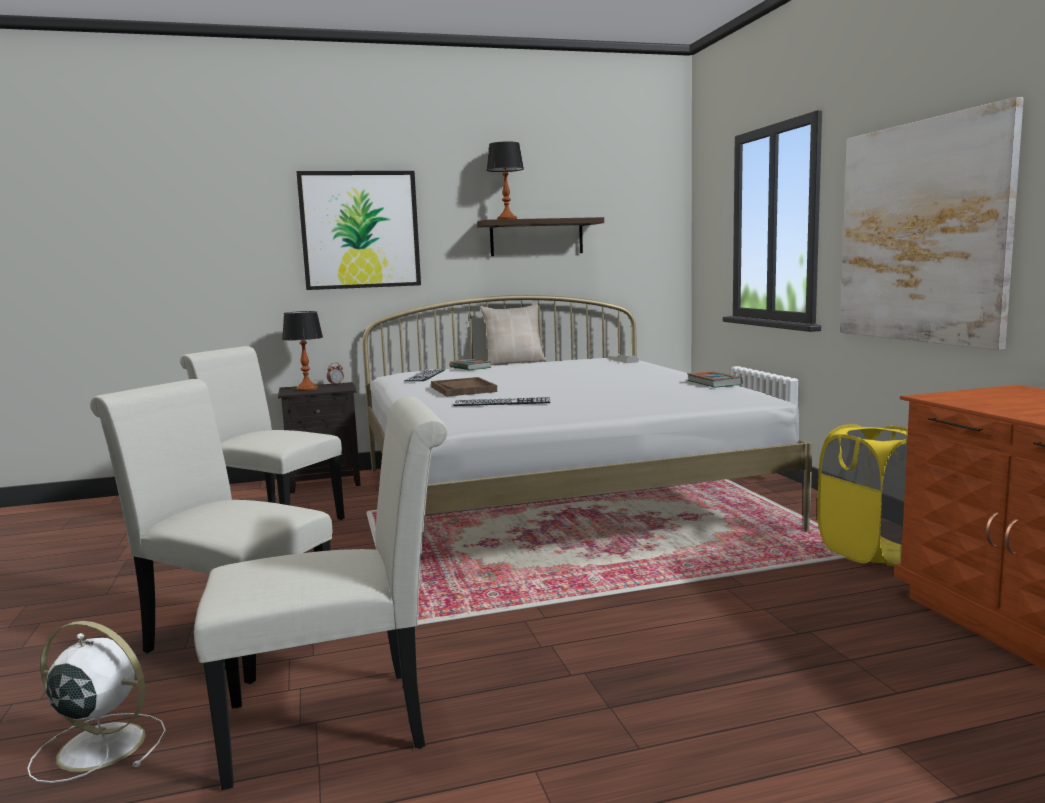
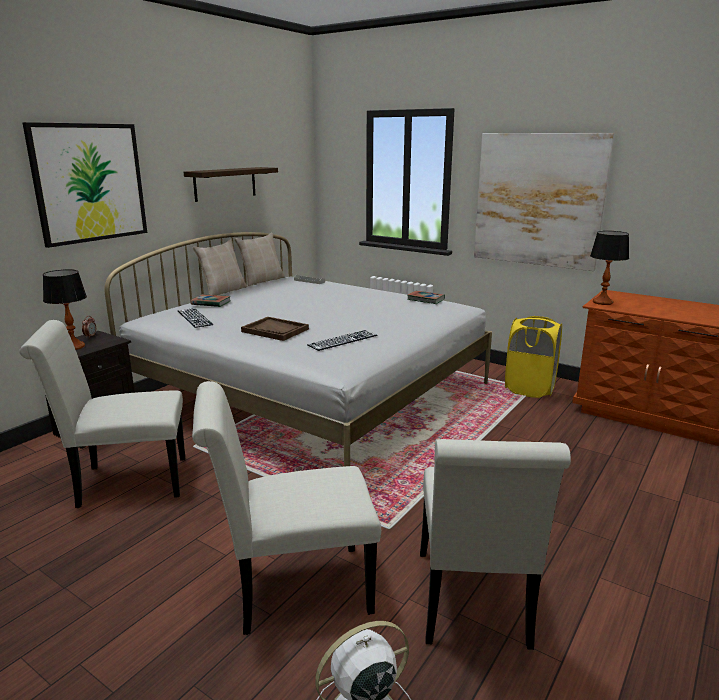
camera: 40 degrees left, 10 degrees up
white chair [194,396,448,790] -> white chair turned 150 degrees clockwise [420,439,571,650]
table lamp [487,141,524,219] -> table lamp moved to [590,231,629,305]
none -> beige pillow [235,233,285,286]

